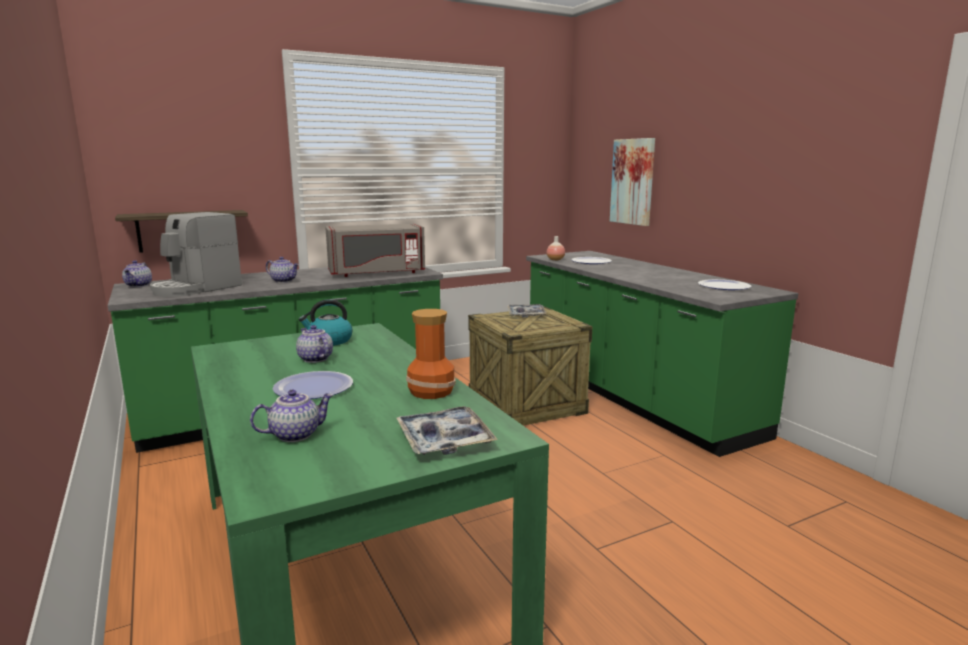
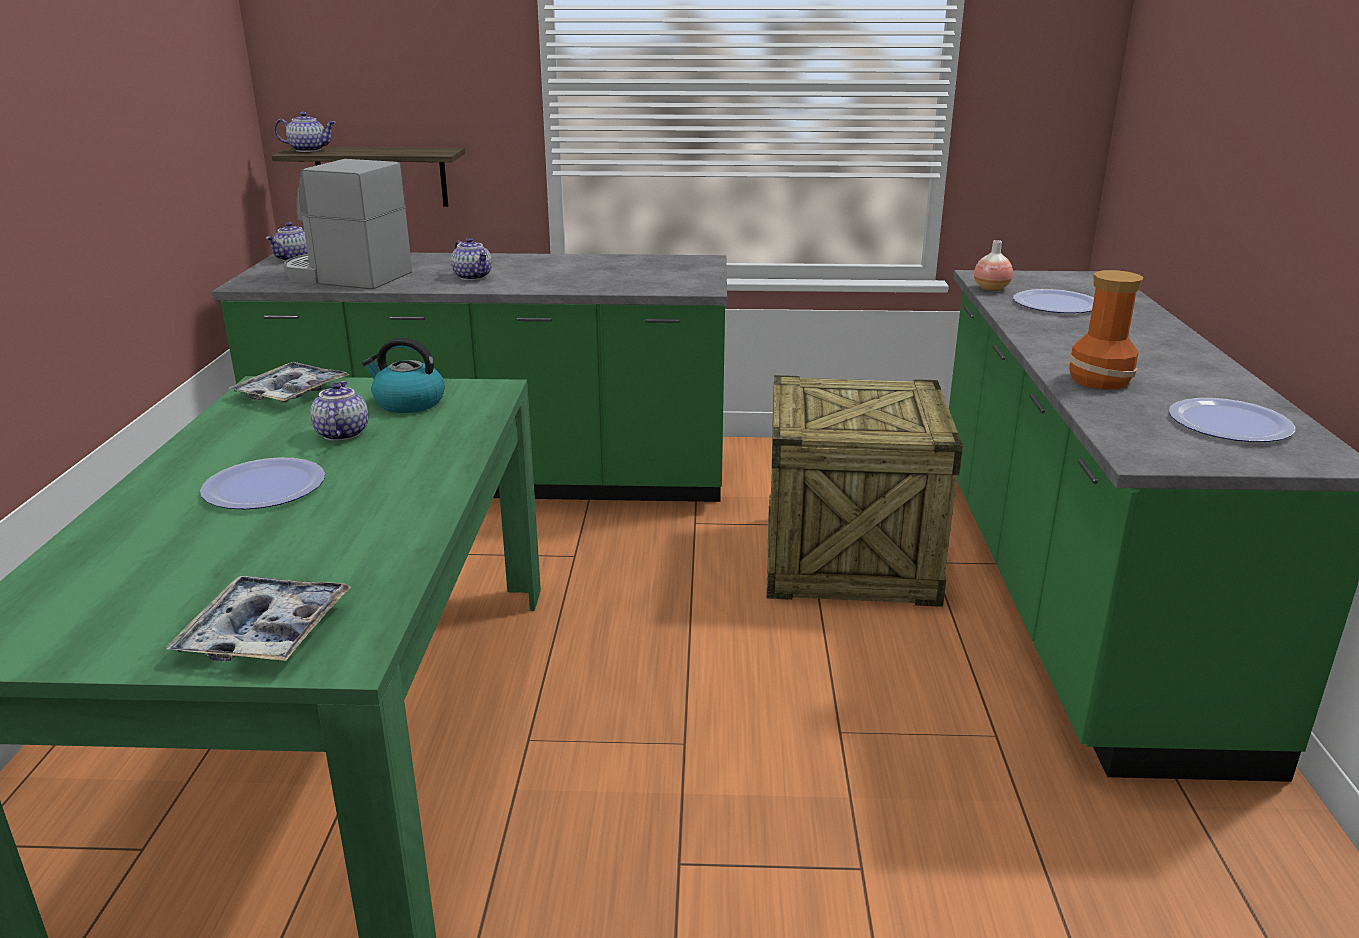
camera: 30 degrees right, 10 degrees up
coffee machine [150,212,242,297] -> coffee machine turned 45 degrees clockwise [284,159,412,290]
teapot [250,390,334,442] -> teapot moved to [274,112,336,152]
grey microwave [325,224,425,277] -> none
vase [406,309,456,399] -> vase moved to [1068,270,1144,390]
tray [507,304,547,317] -> tray moved to [229,362,349,402]
picture [610,138,655,226] -> none

